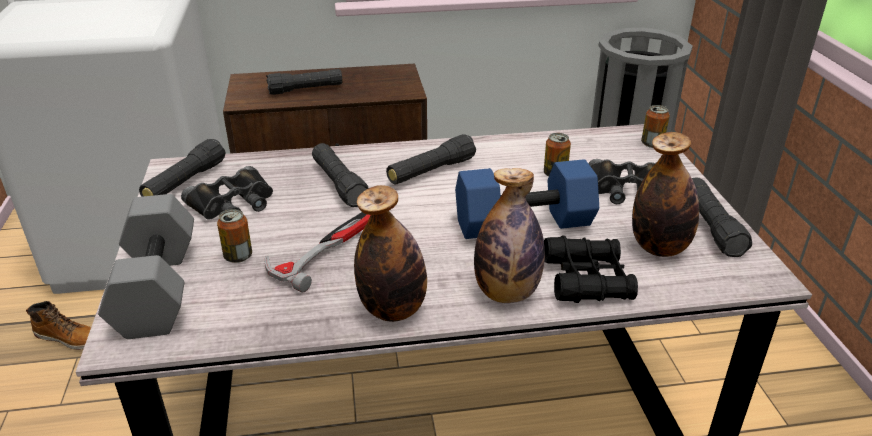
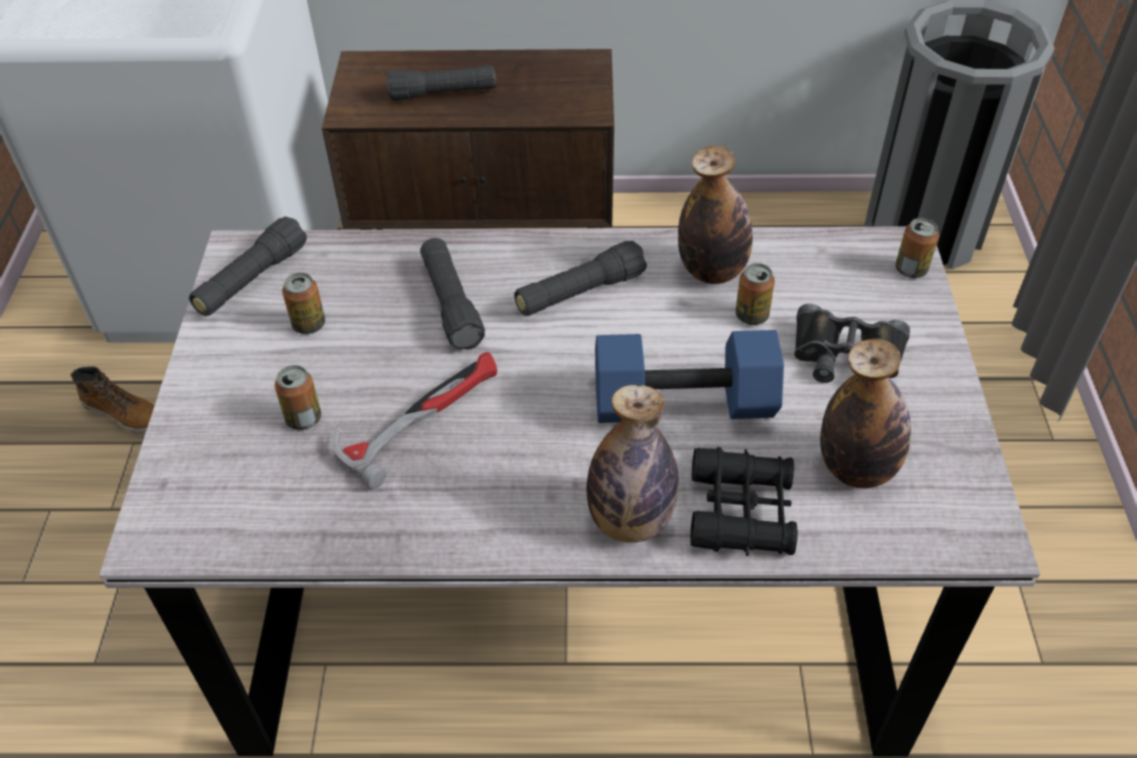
camera: 10 degrees right, 15 degrees up
grey dumbbell [98,194,194,339] -> none
black binoculars [181,166,273,220] -> can [282,273,325,334]
bottle [354,185,427,322] -> bottle moved to [678,146,753,284]
black flashlight [692,177,752,257] -> none

